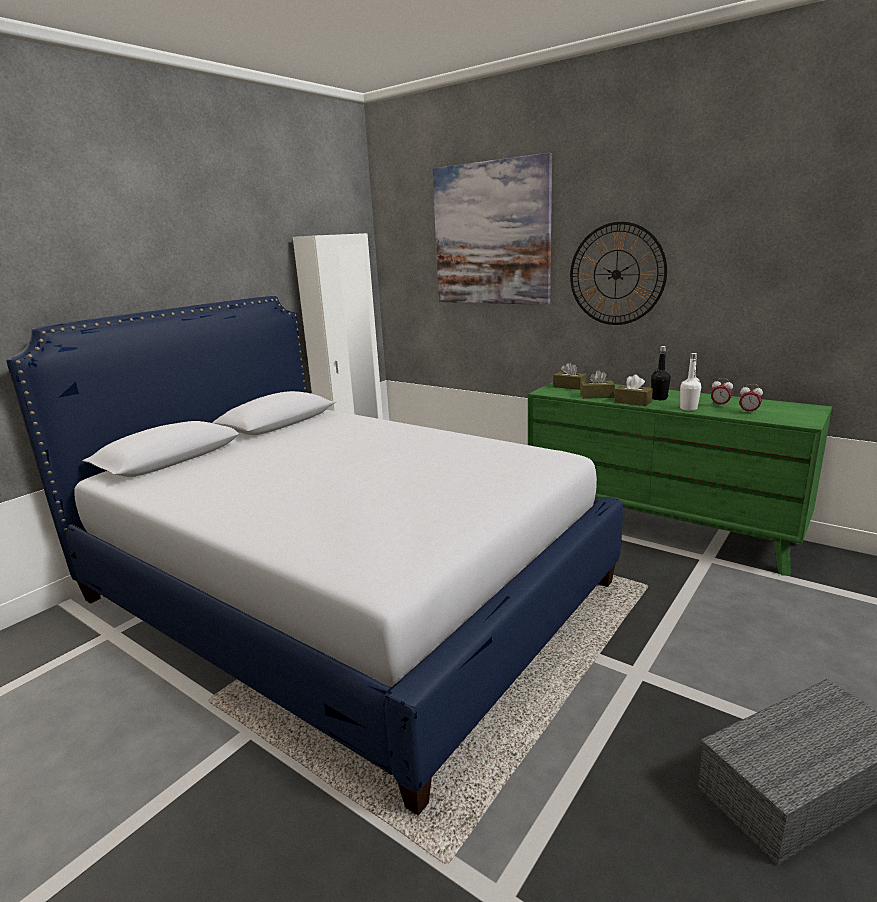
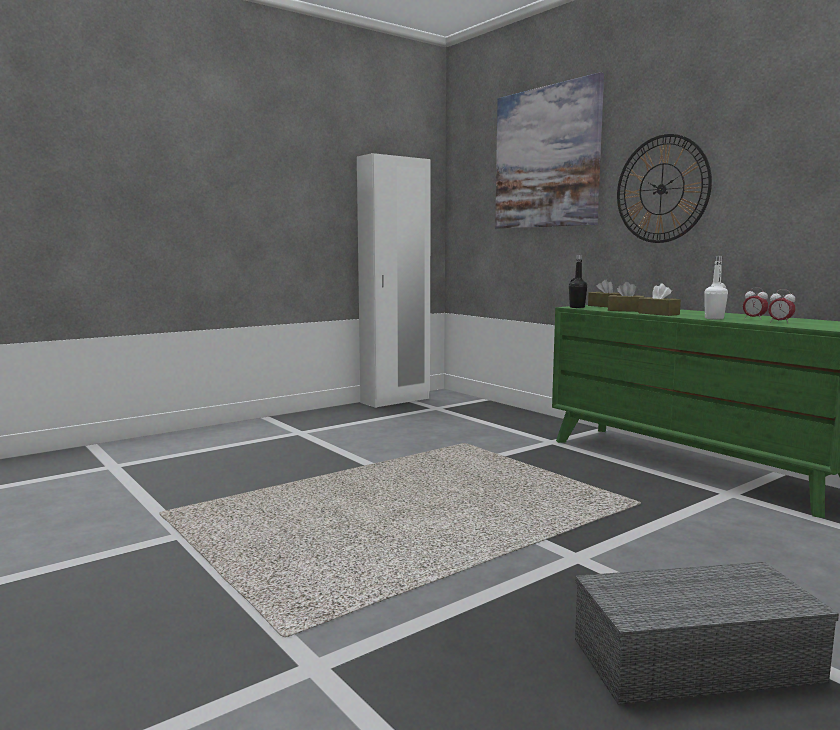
camera: 15 degrees right, 10 degrees down
bed [6,296,623,816] -> none
black bottle [651,346,671,400] -> black bottle moved to [569,255,587,308]

